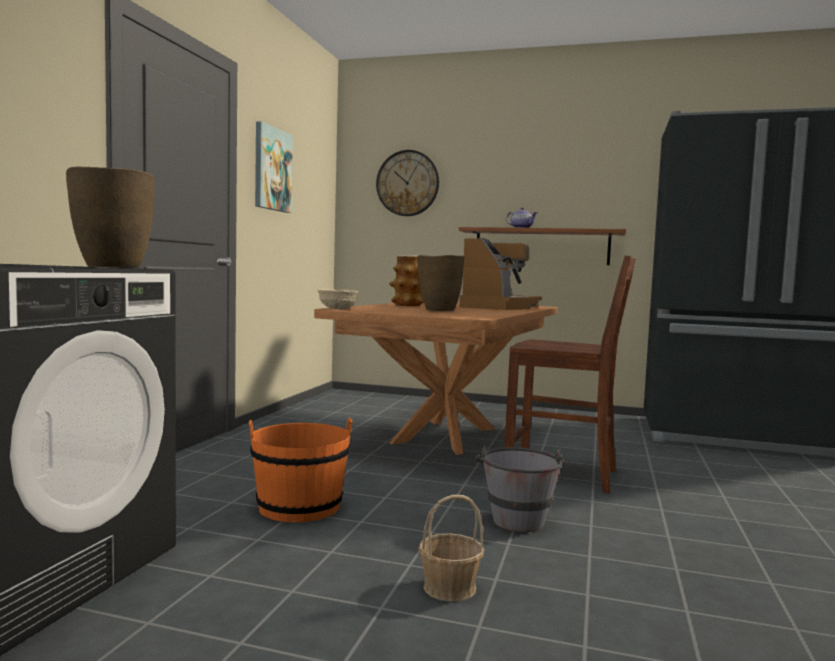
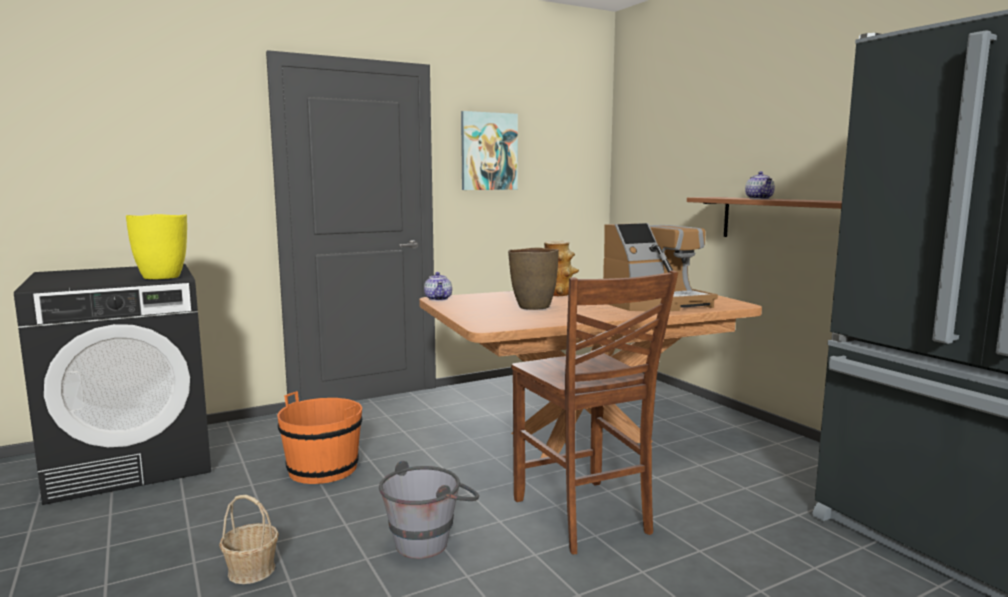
camera: 45 degrees right, 5 degrees up
brown vase [66,166,155,268] -> yellow vase [126,214,187,279]
beige bowl [318,289,358,310] -> teapot [424,272,452,301]
wall clock [376,150,439,216] -> none

